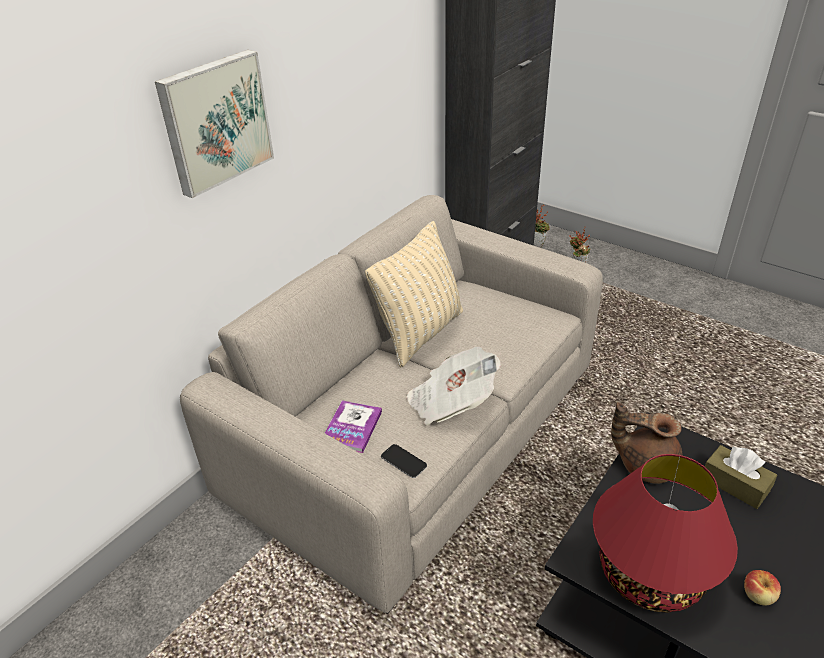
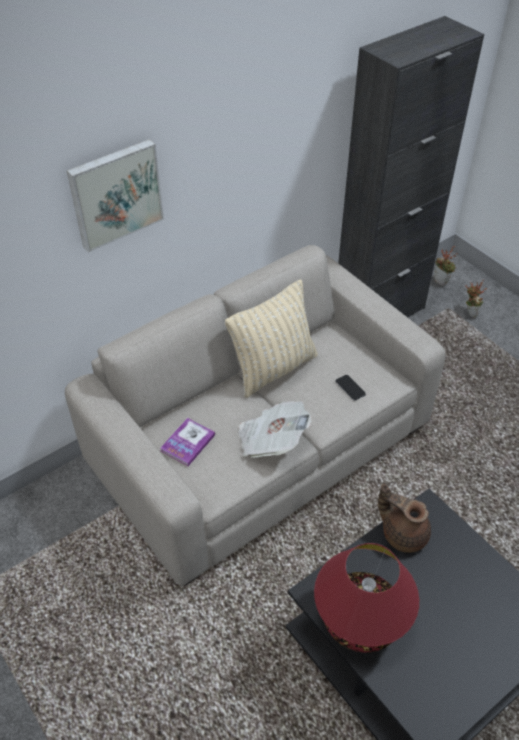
camera: 15 degrees right, 10 degrees up
phone [381,444,427,478] -> phone moved to [335,375,366,401]
brown tissue box [705,445,777,509] -> none
apple [744,570,781,606] -> none

